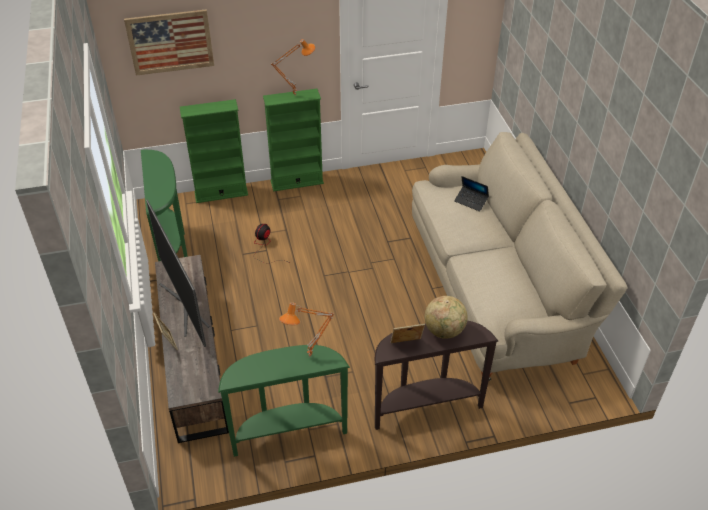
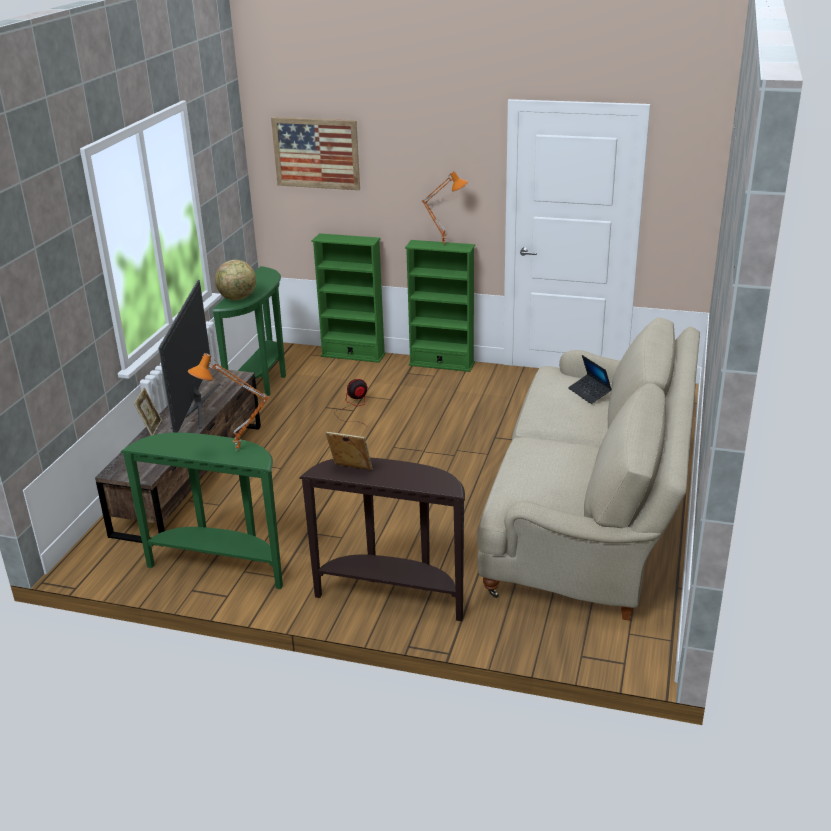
camera: 30 degrees right, 15 degrees down
globe [425,296,468,339] -> globe moved to [215,260,256,301]

